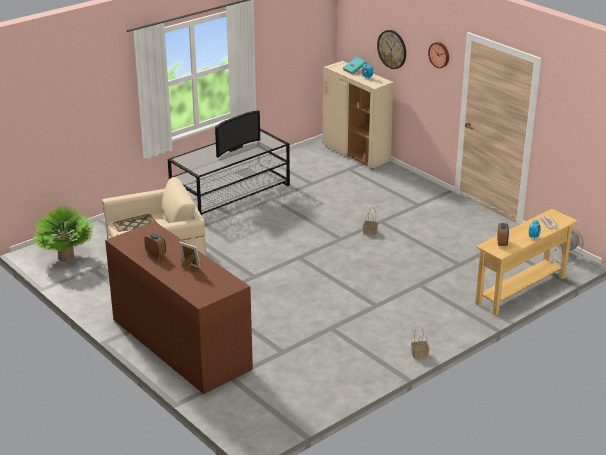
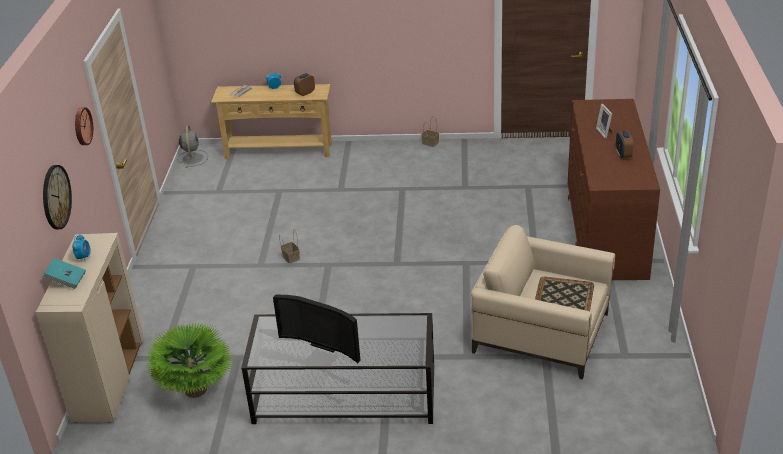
camera: 135 degrees left, 5 degrees up
potted plant [33,204,94,261] -> potted plant moved to [146,322,235,398]
television [215,110,260,158] -> television turned 150 degrees counterclockwise [273,294,360,363]

